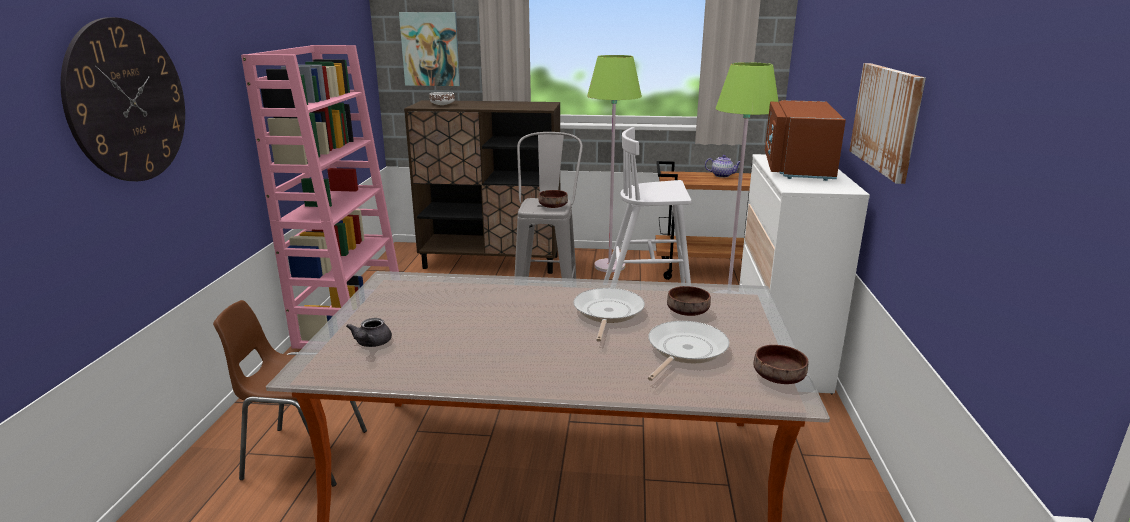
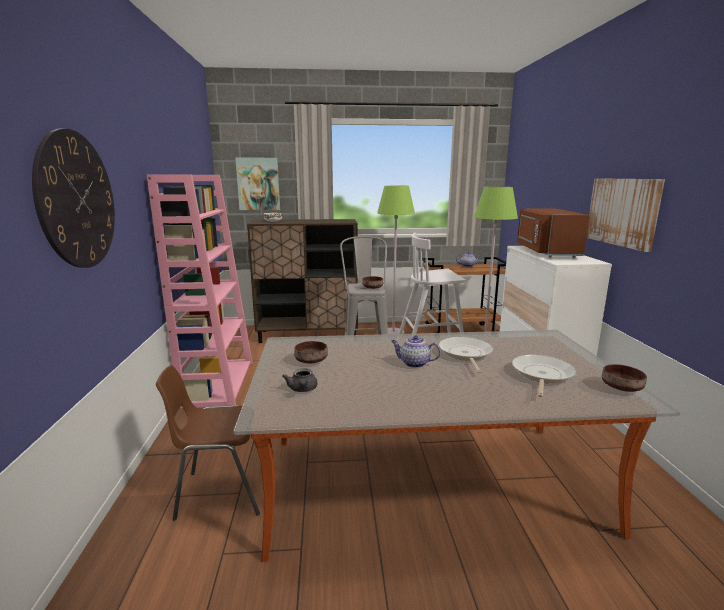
camera: 10 degrees left, 5 degrees down
brown bowl [667,286,711,316] -> brown bowl moved to [294,341,328,364]
none -> teapot [391,335,441,368]

